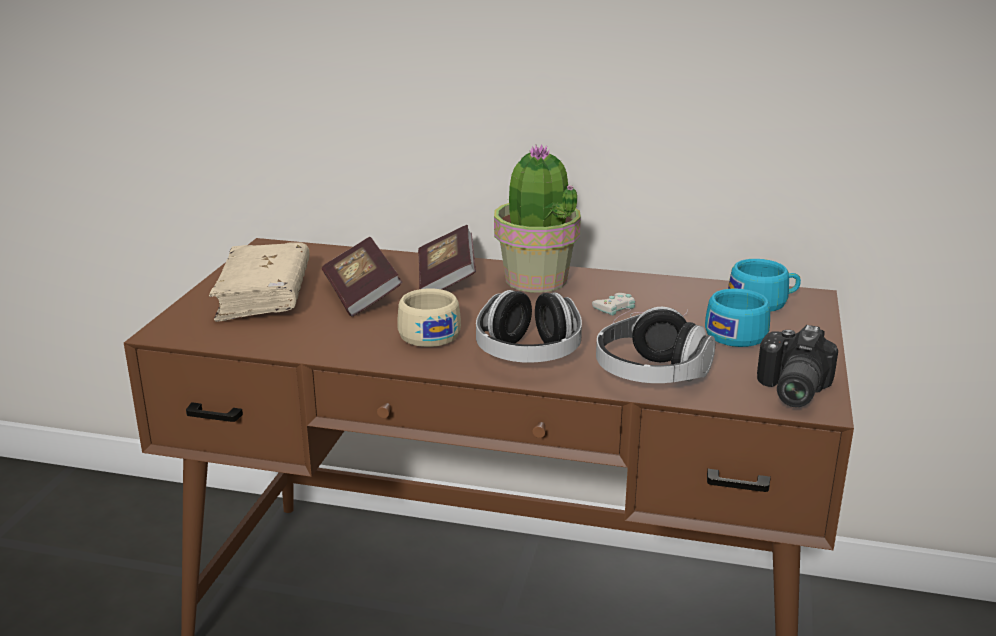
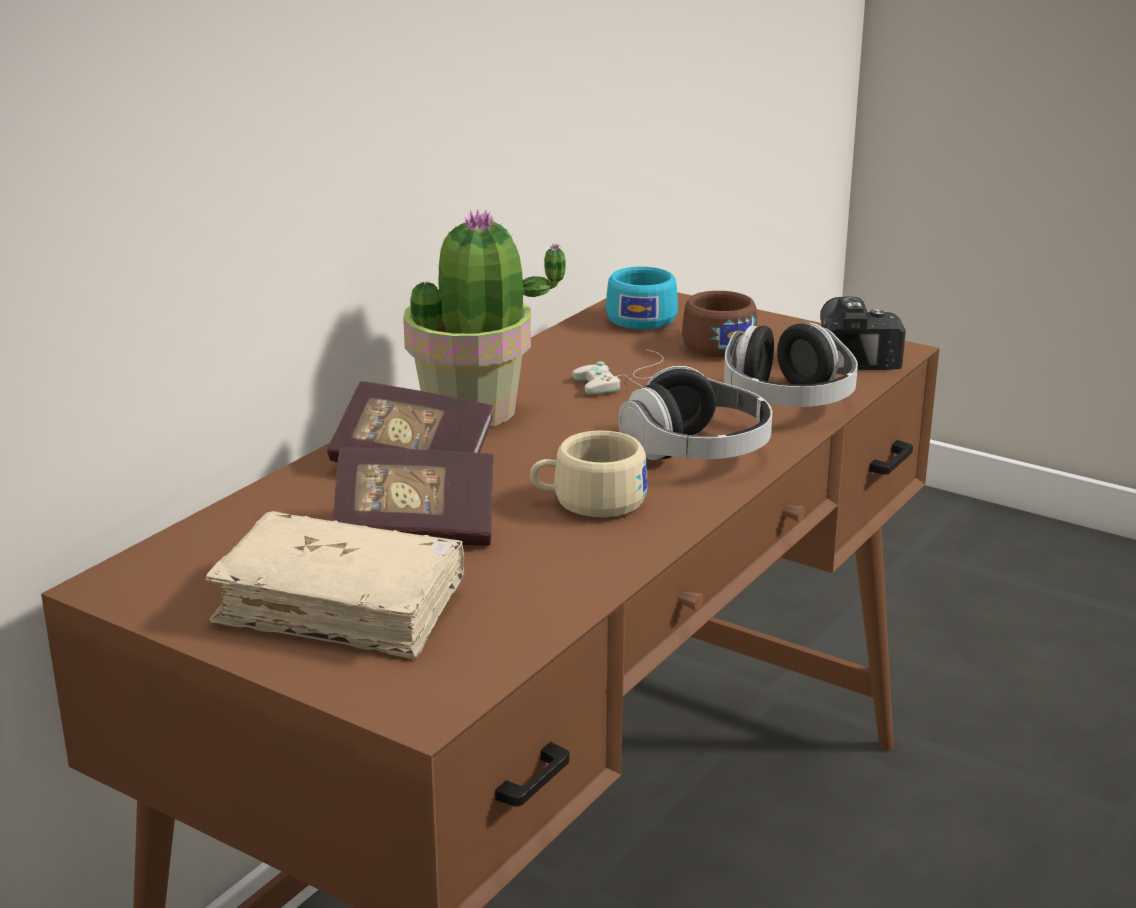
camera: 70 degrees left, 0 degrees up
turquoise cup [705,288,770,347] -> brown cup [682,291,758,357]
camera [757,325,838,407] -> camera turned 135 degrees counterclockwise [820,296,906,370]

